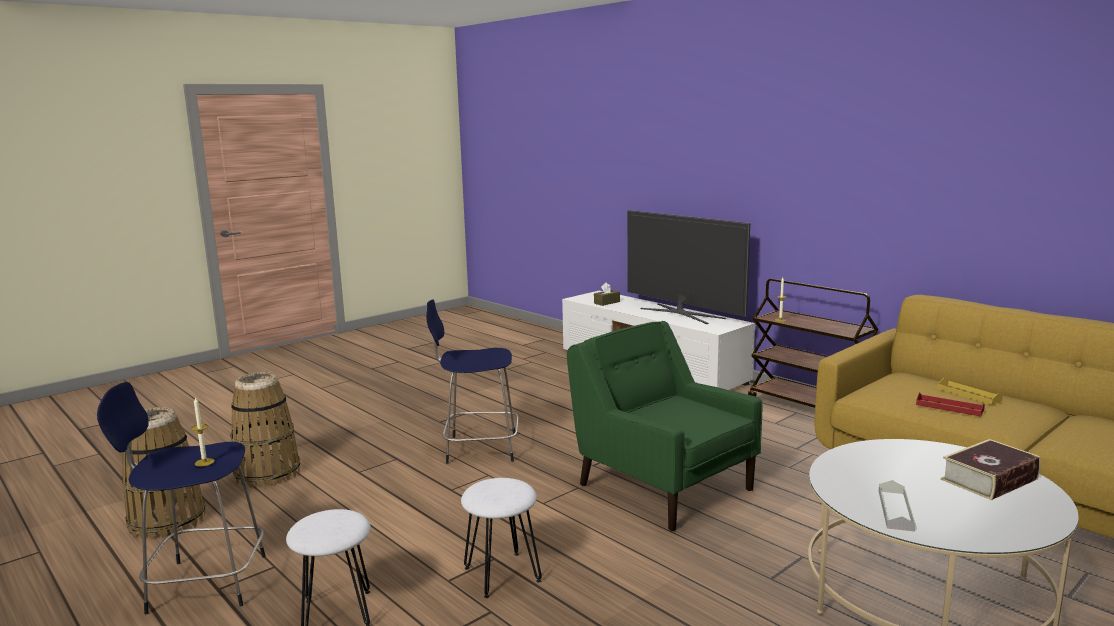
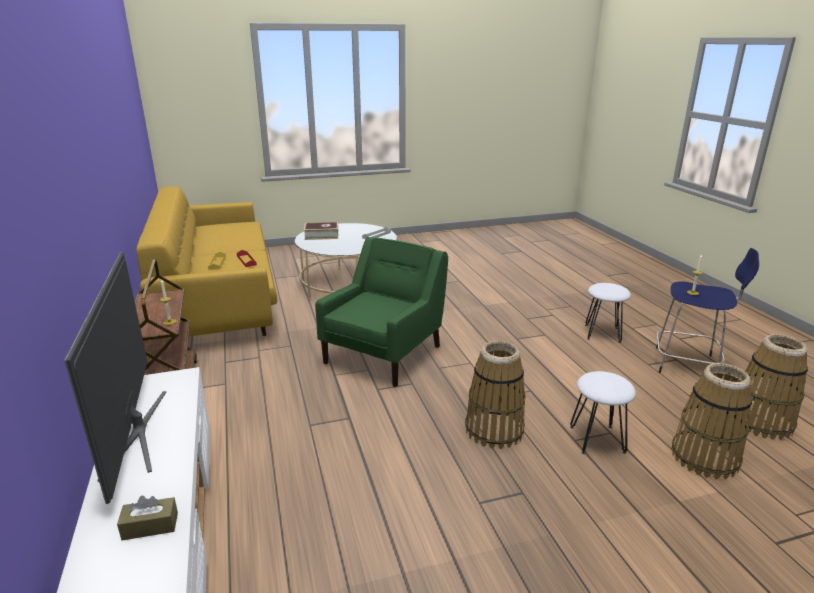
camera: 155 degrees left, 10 degrees up
blue stool [426,299,519,464] -> basket [465,341,526,449]
white stool [461,478,542,598] -> white stool moved to [570,371,636,454]
green armchair [567,321,762,531] -> green armchair turned 135 degrees counterclockwise [315,237,448,387]

